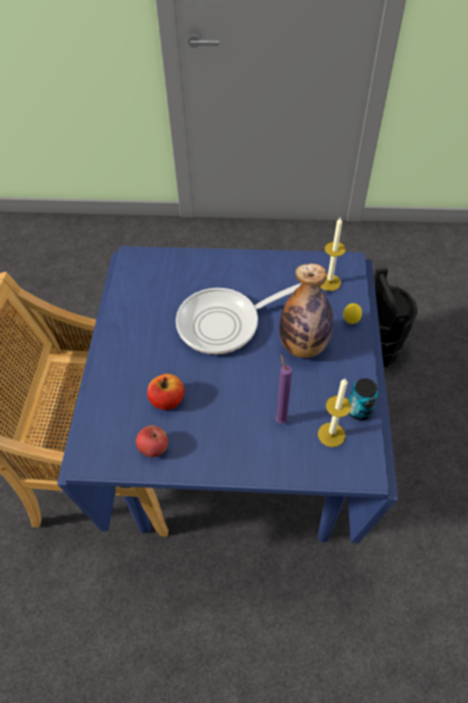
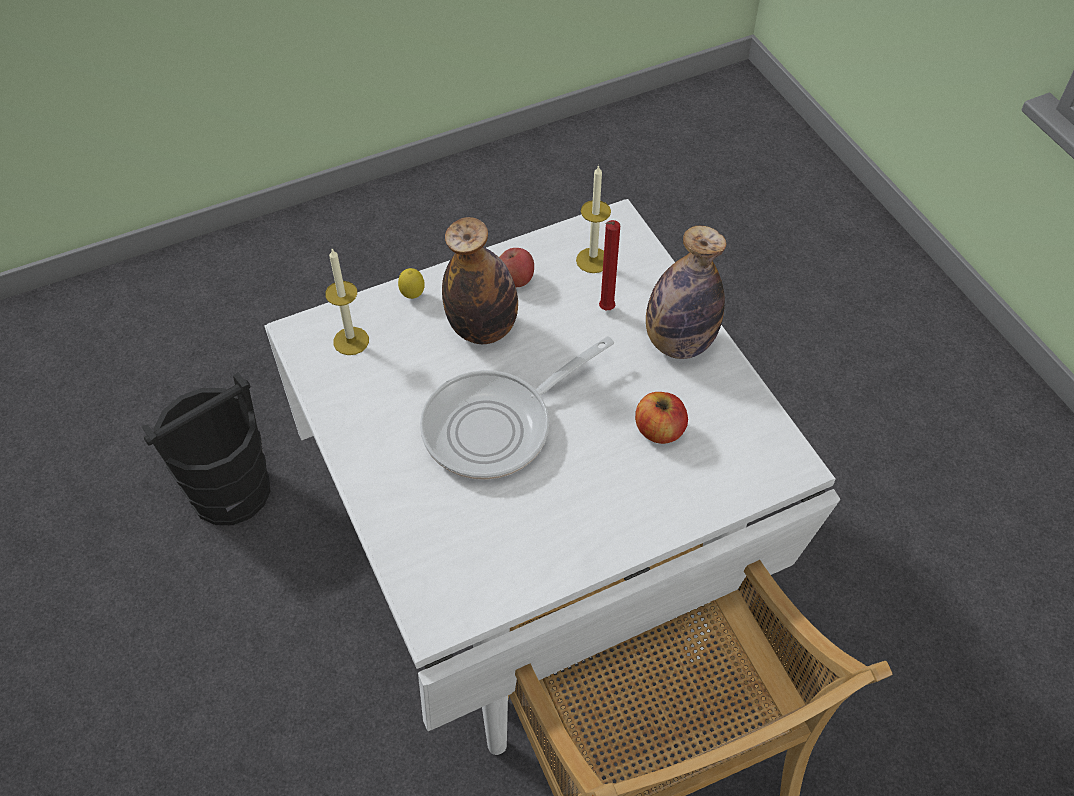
camera: 120 degrees left, 0 degrees up
blue dining table [57,246,398,543] -> white dining table [264,199,840,755]
apple [136,425,168,457] -> apple moved to [499,248,534,287]
frying pan [176,283,302,354] -> frying pan turned 105 degrees clockwise [420,336,614,480]
purple candle [275,354,292,424] -> red candle [599,220,620,310]
can [349,378,379,420] -> none
none -> bottle [646,226,726,359]

